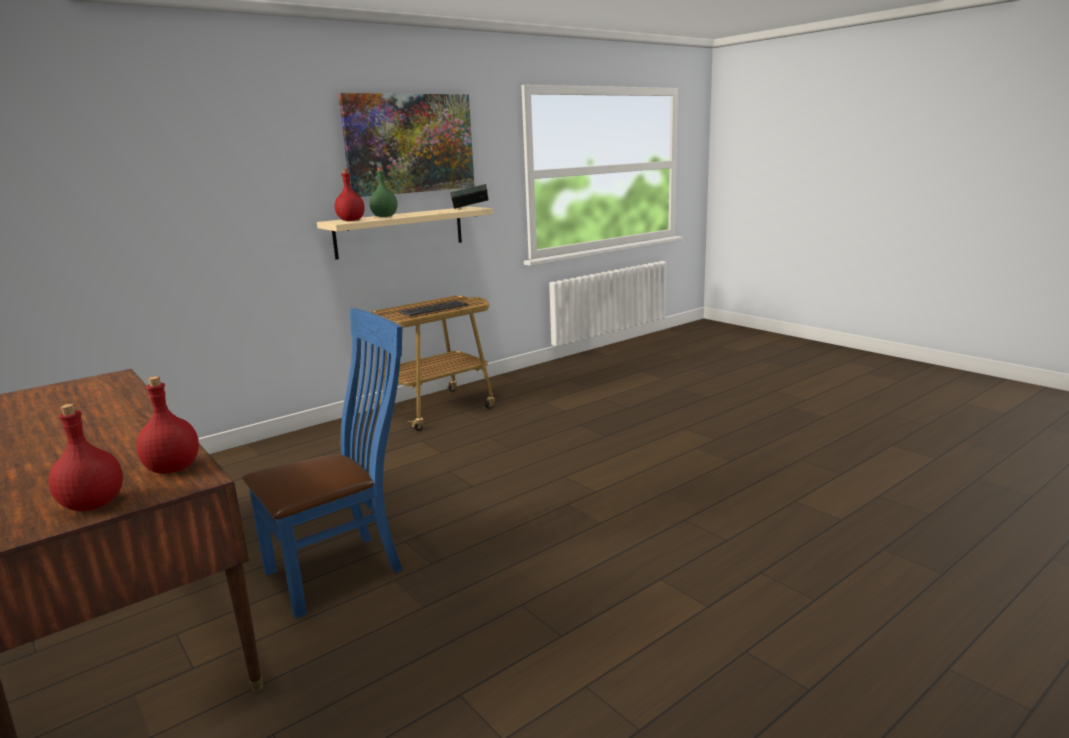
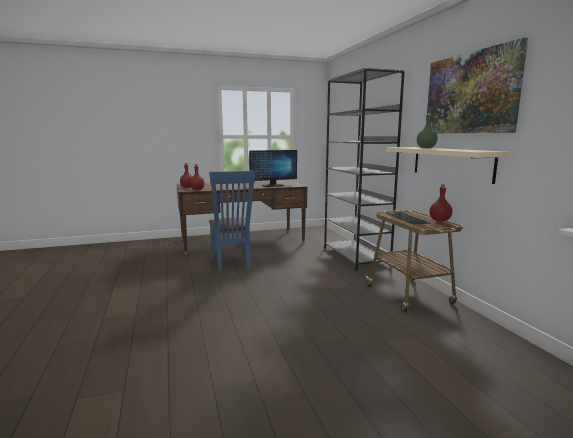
camera: 110 degrees right, 5 degrees down
red bottle [335,169,365,221] -> red bottle moved to [430,185,452,221]
book [450,184,488,209] -> none
none -> monitor [249,150,297,187]
none -> grey bookcase [324,68,405,271]

